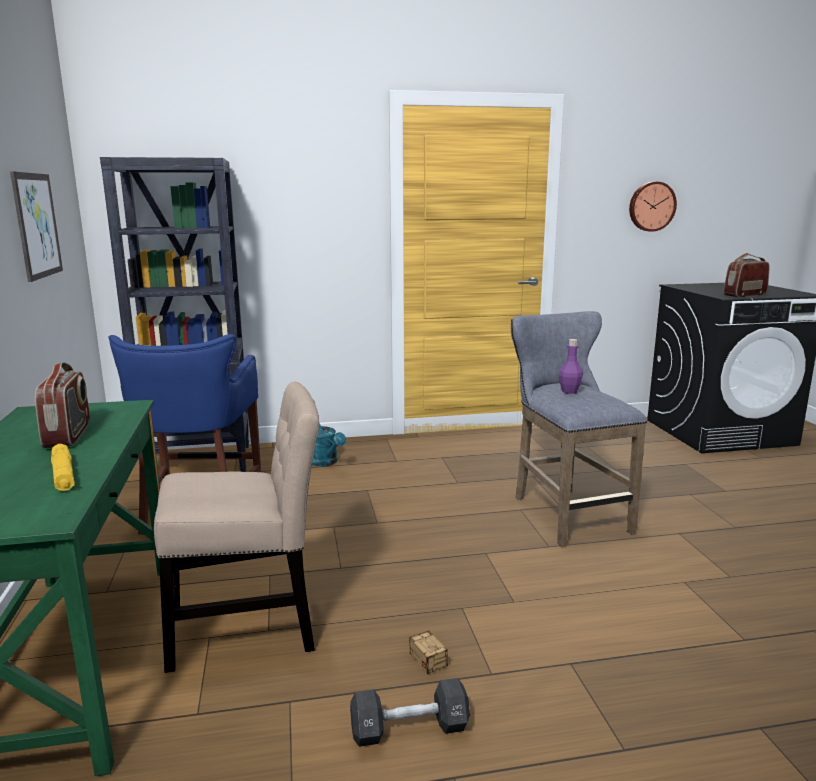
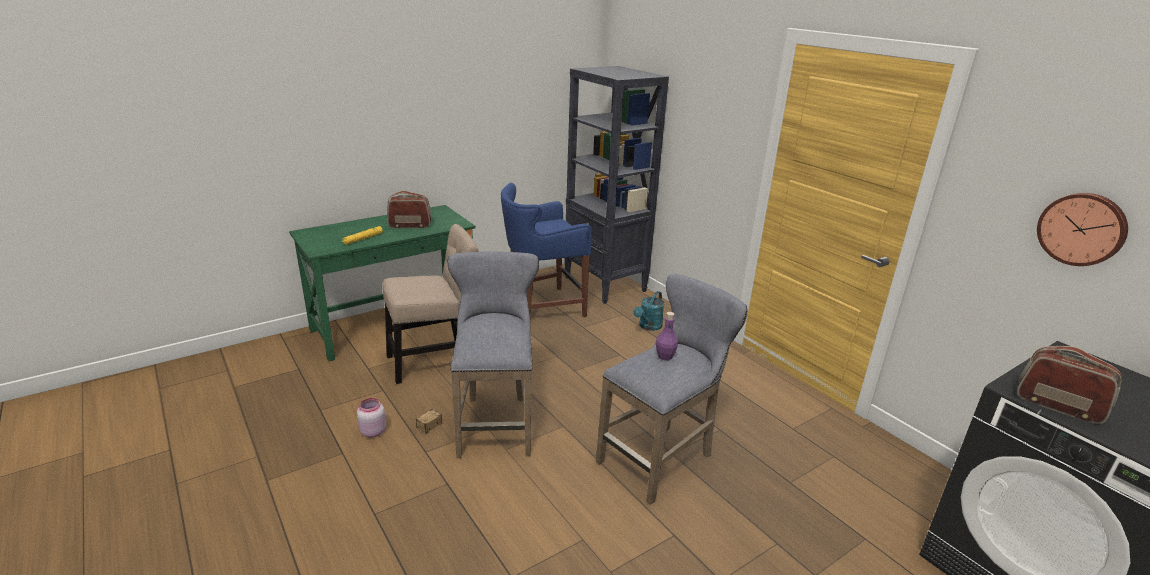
camera: 65 degrees right, 10 degrees up
picture [10,171,63,282] -> none
radio [35,362,90,448] -> radio turned 150 degrees counterclockwise [387,191,432,228]
beige chair [154,381,319,673] -> beige chair turned 75 degrees counterclockwise [383,224,478,384]
black dumbbell [350,678,470,747] -> pink jar [357,398,386,438]
none -> grey stool [448,251,539,458]

